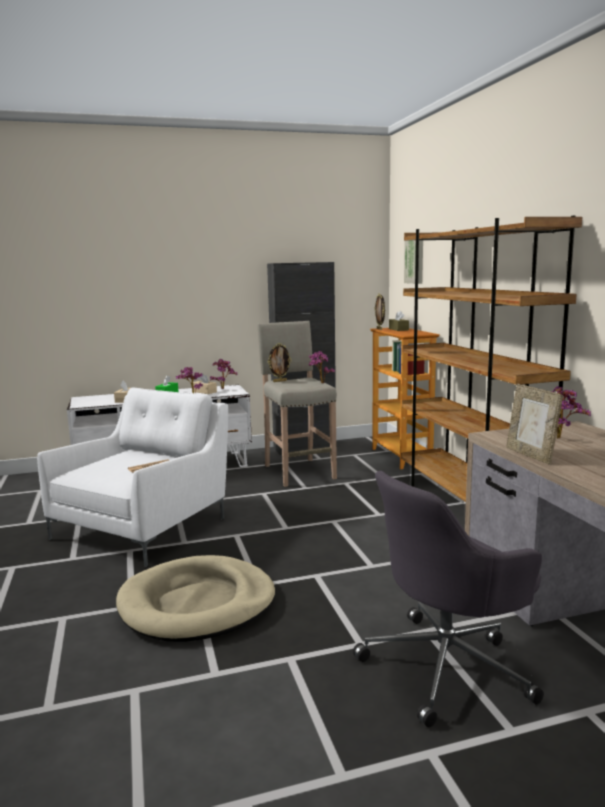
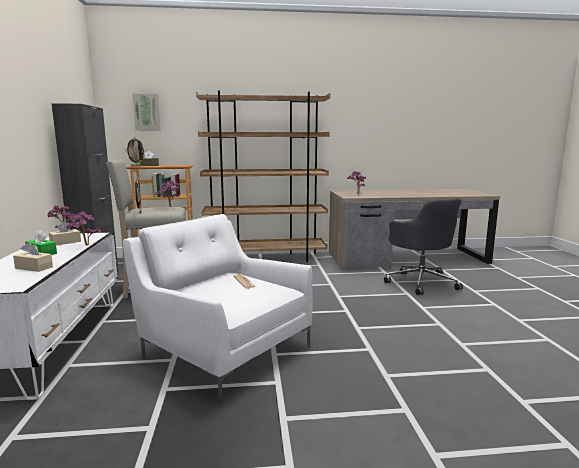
camera: 80 degrees left, 0 degrees up
beige dog bed [116,555,275,642] -> none
picture frame [506,384,563,465] -> none

